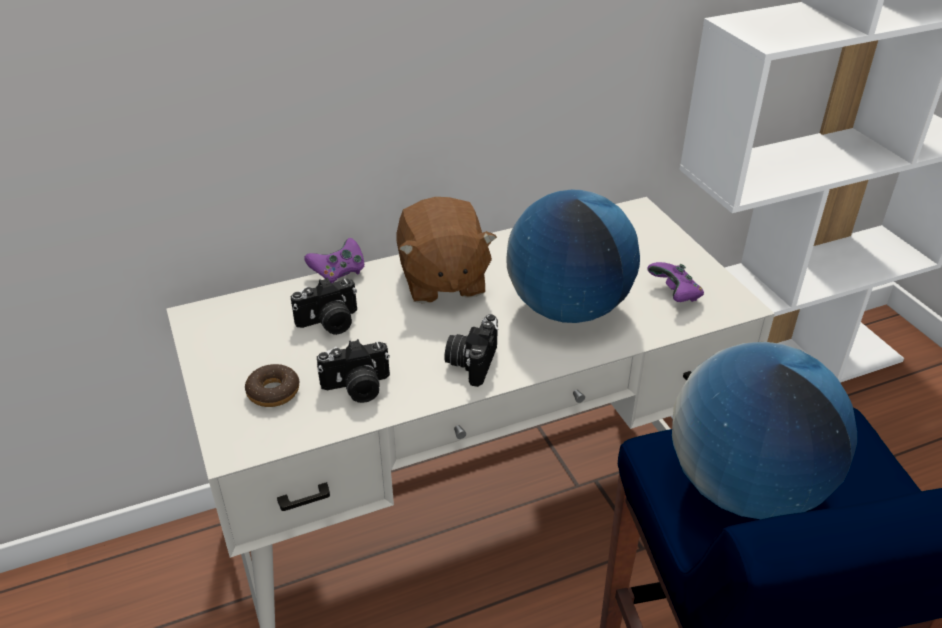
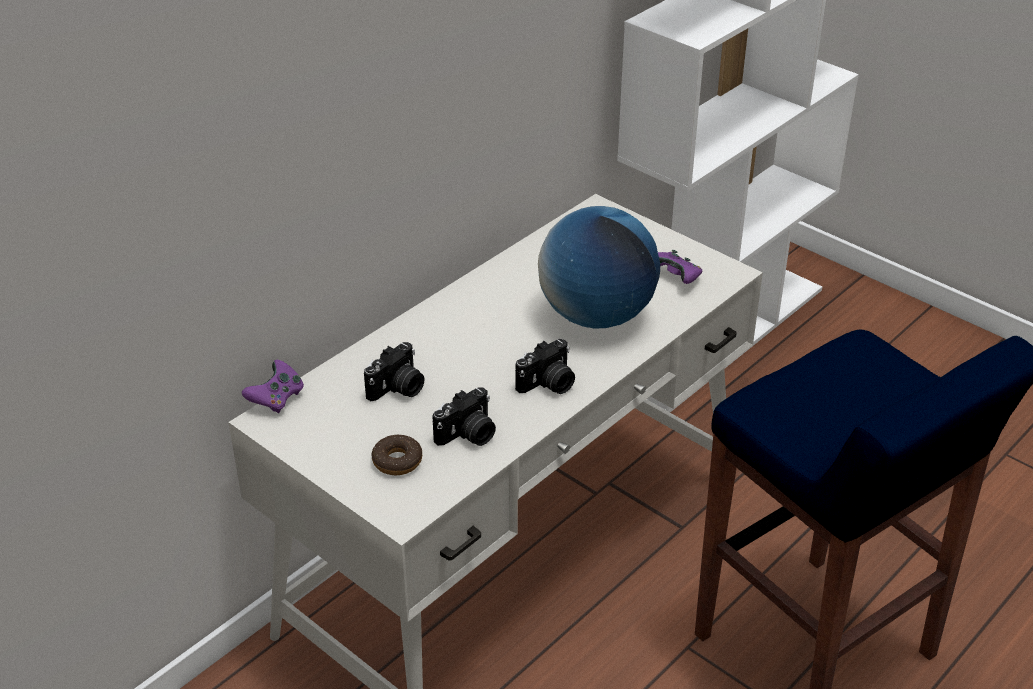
camera: 25 degrees left, 0 degrees up
purple game controller [304,238,364,283] -> purple game controller moved to [242,360,304,413]
brown plush toy [396,197,497,303] -> none
camera [444,314,498,387] -> camera turned 120 degrees counterclockwise [515,339,575,394]
globe [672,342,857,519] -> none

